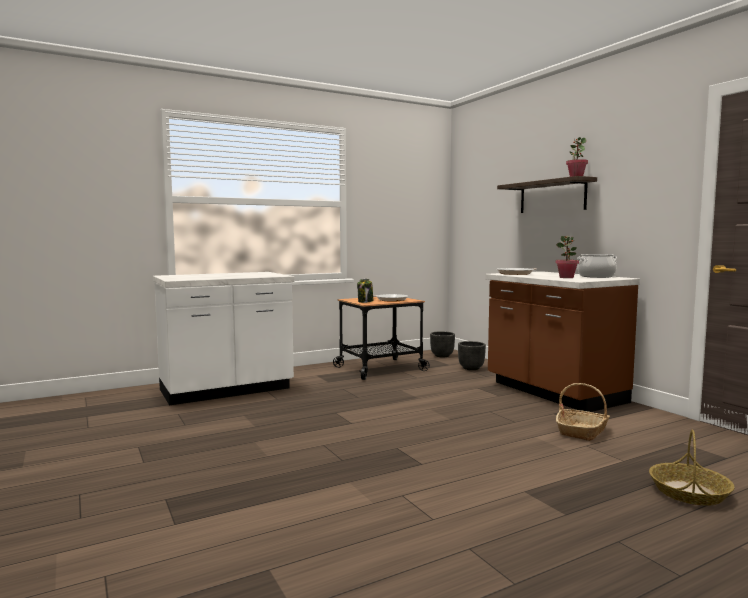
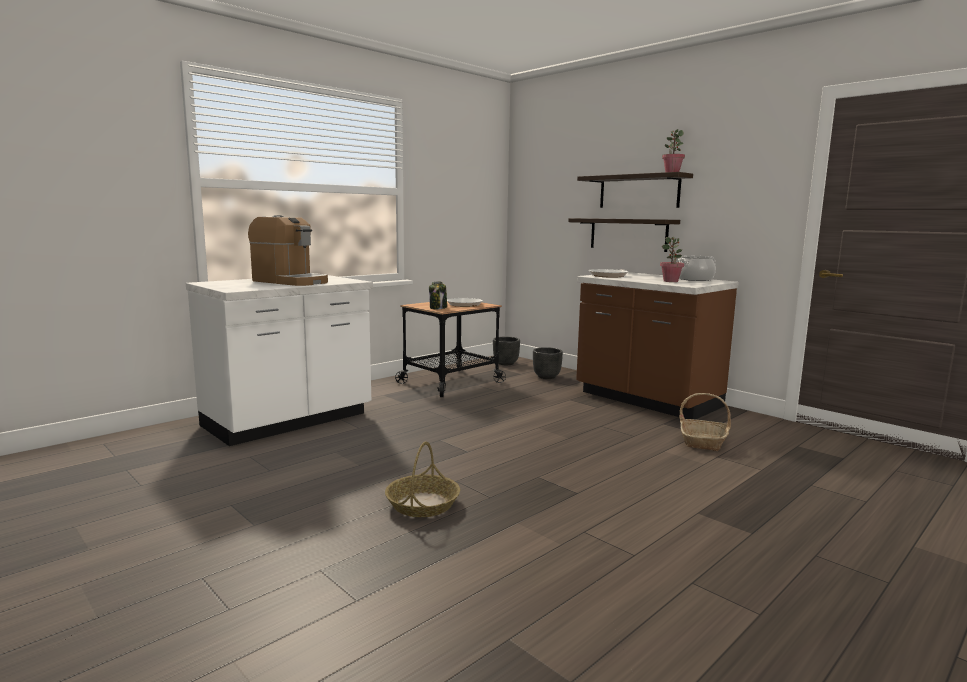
camera: 15 degrees left, 5 degrees up
basket [649,430,735,506] -> basket moved to [385,441,460,517]
none -> coffee machine [248,215,328,286]
none -> shelf [568,218,680,252]

